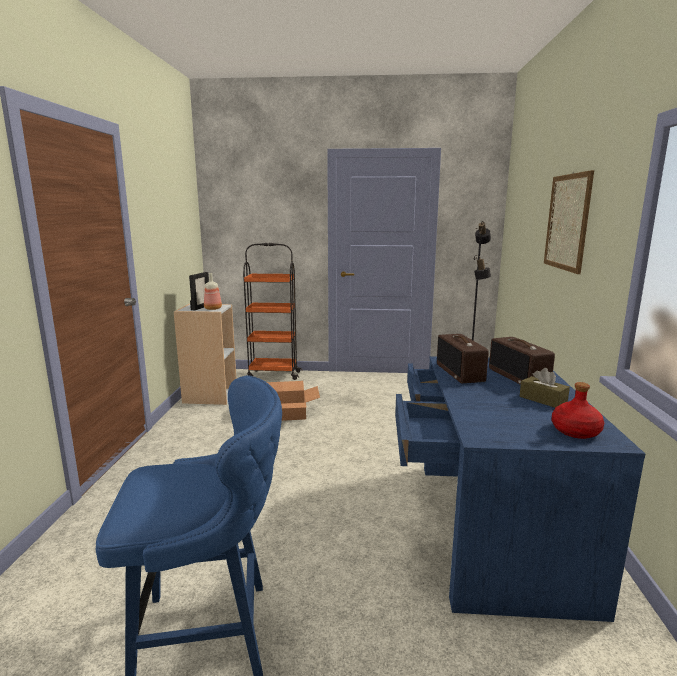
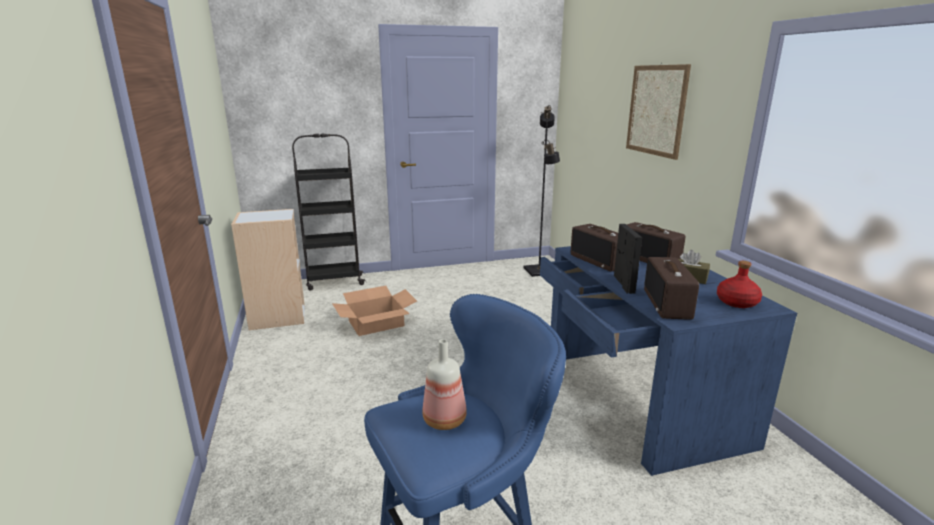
camera: 20 degrees left, 5 degrees up
picture frame [189,272,209,310] -> picture frame moved to [614,224,642,294]
bottle [204,273,222,310] -> bottle moved to [422,339,467,430]
orange cart [243,243,302,380] -> black cart [292,134,367,291]
none -> radio [644,257,699,320]

